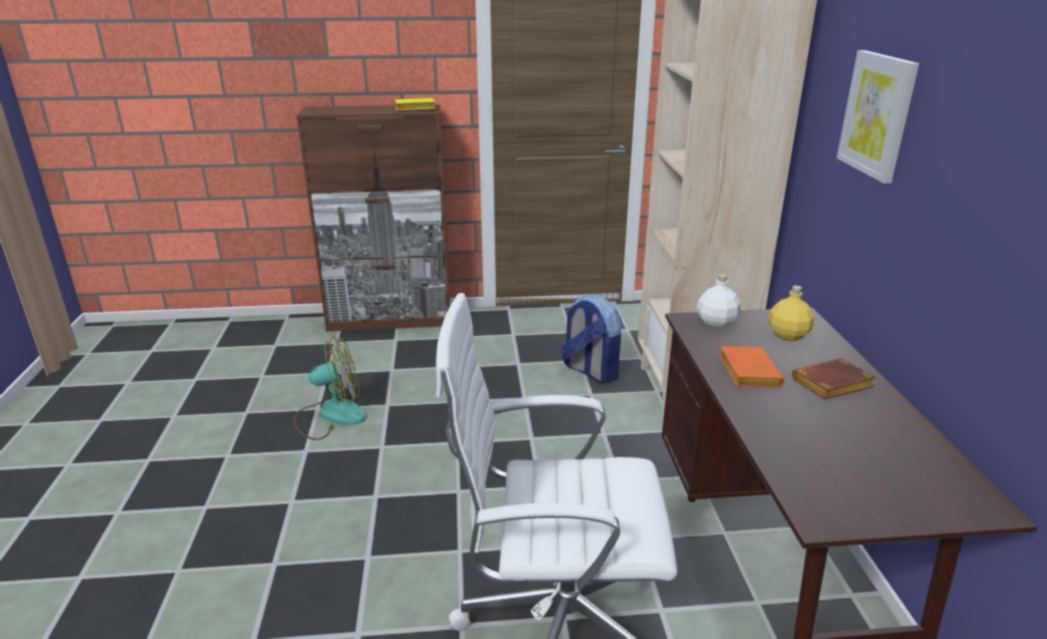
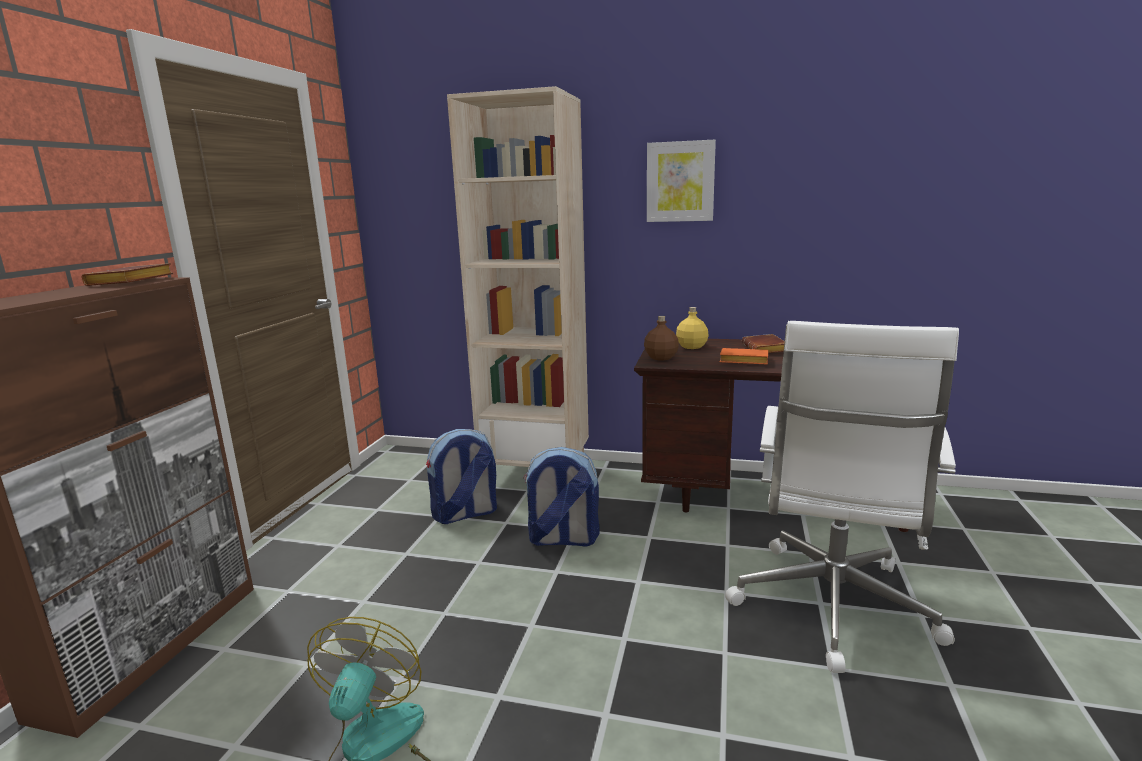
camera: 70 degrees left, 10 degrees down
yellow book [394,98,436,110] -> brown book [82,263,173,286]
white bottle [697,274,741,328] -> brown bottle [644,316,679,361]
none -> backpack [523,447,600,547]

